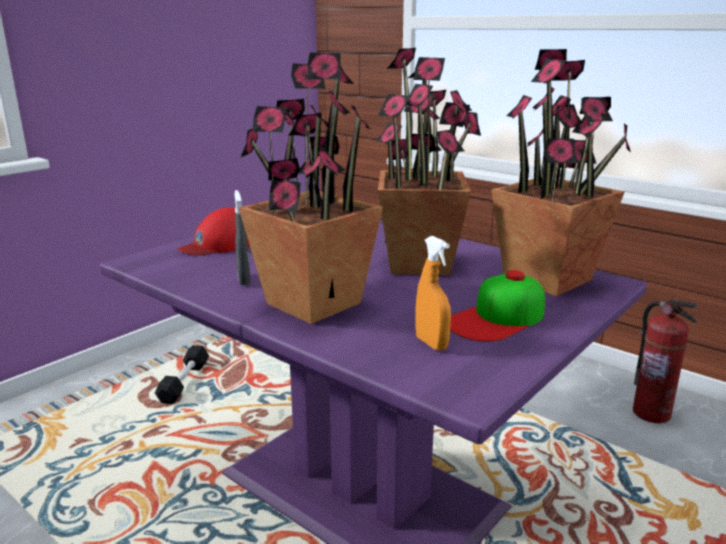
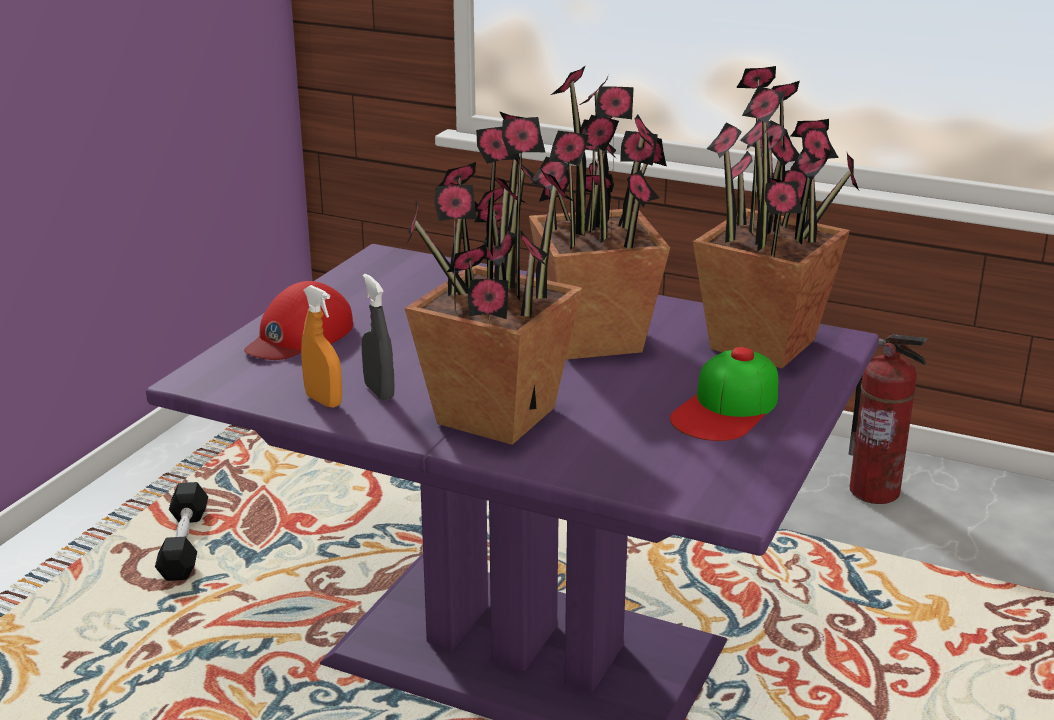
camera: 15 degrees left, 5 degrees up
orange spray bottle [415,236,451,351] -> orange spray bottle moved to [301,285,342,408]

